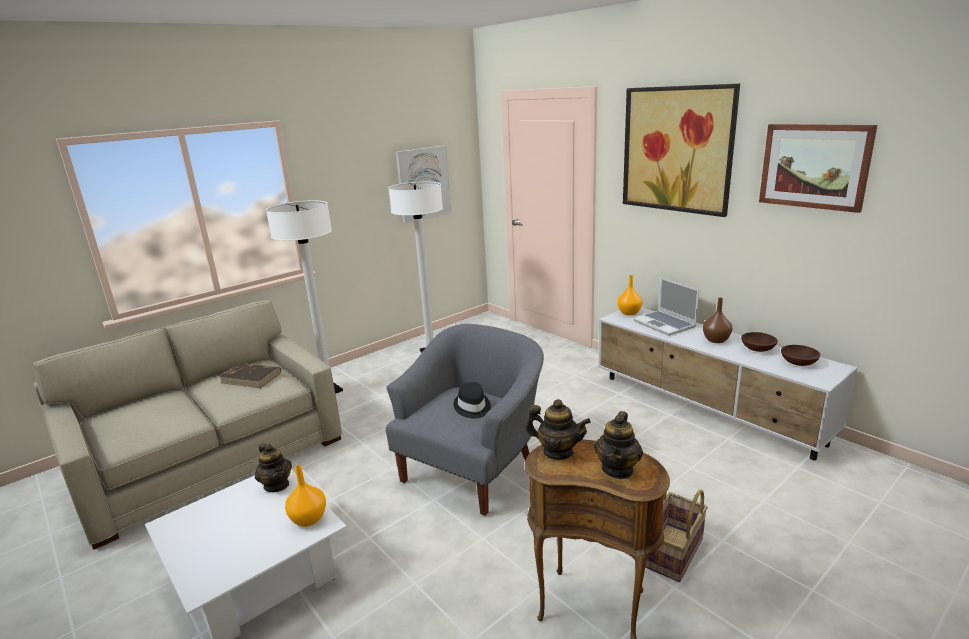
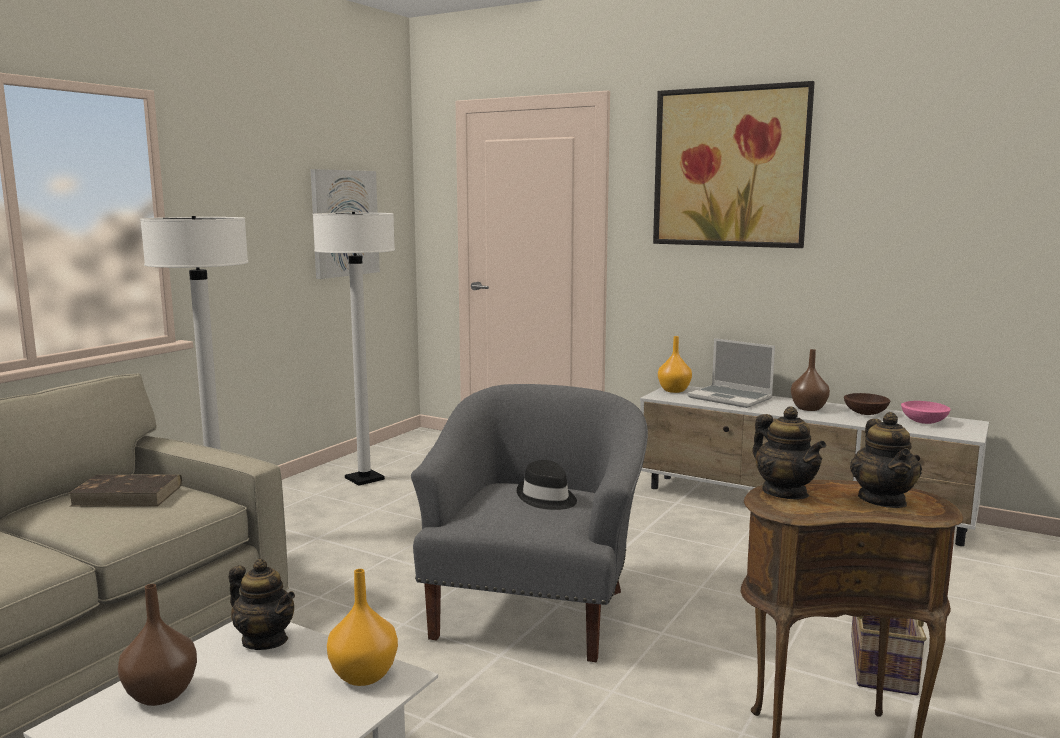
camera: 20 degrees left, 10 degrees down
teapot [526,399,591,460] -> teapot turned 60 degrees clockwise [753,406,826,500]
picture [759,124,877,213] -> none
brown bowl [781,345,821,366] -> pink bowl [901,401,951,424]
none -> brown vase [118,584,197,706]

